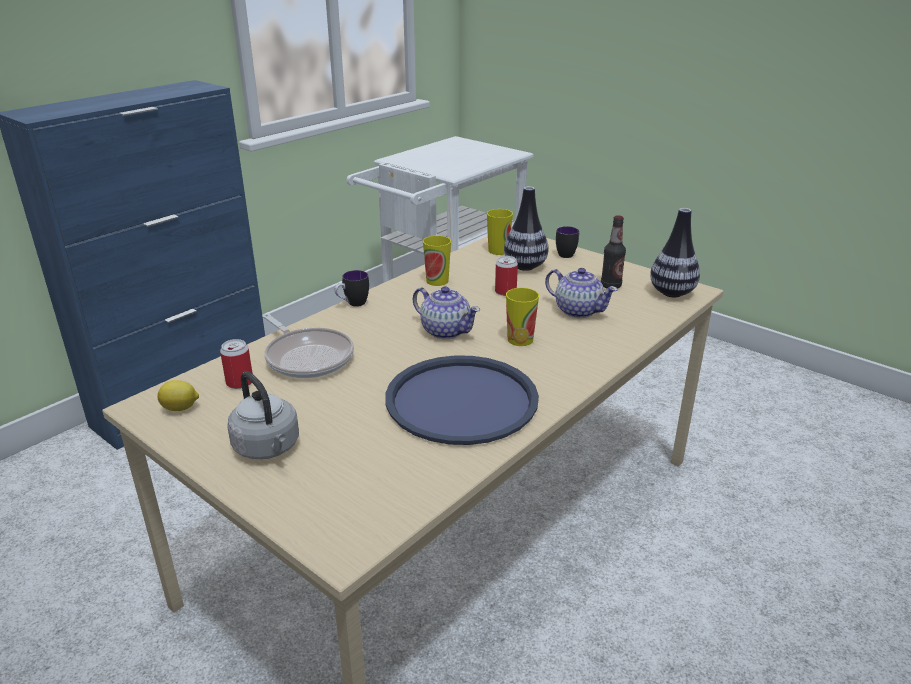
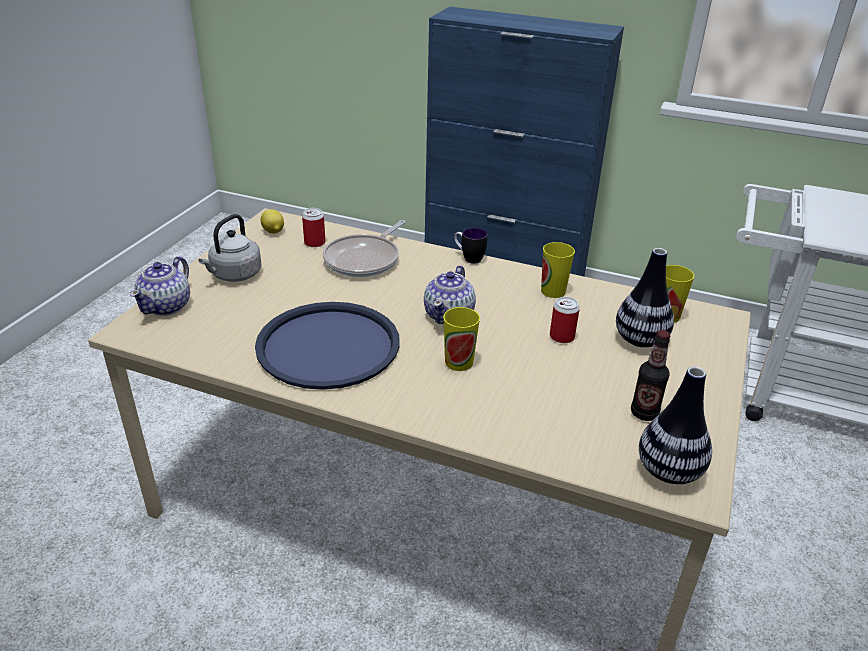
camera: 70 degrees right, 5 degrees up
teapot [545,268,618,318] -> teapot moved to [130,256,190,316]
mug [556,226,579,258] -> none

